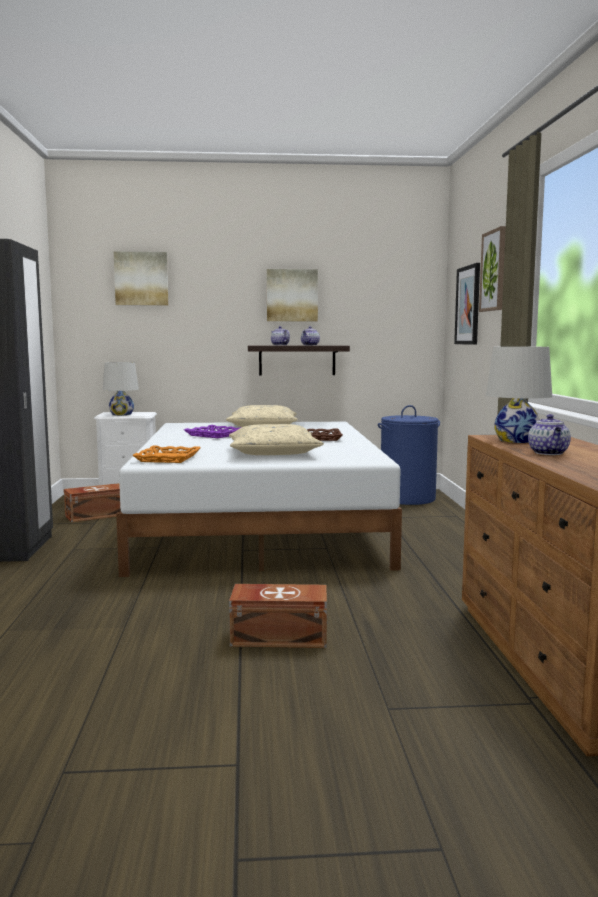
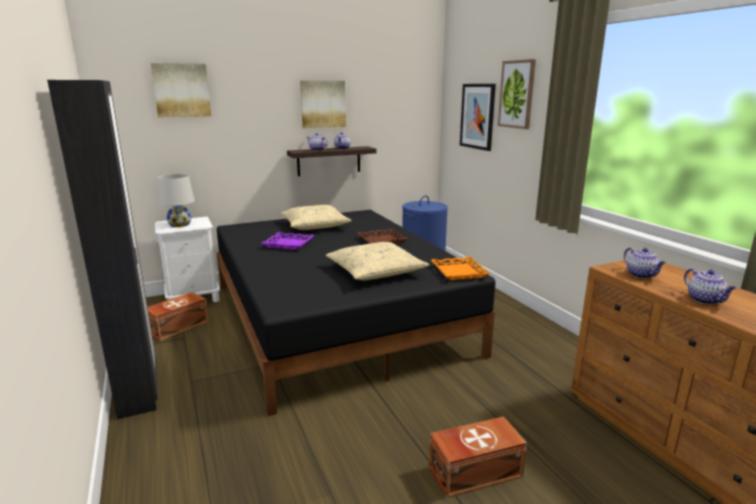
camera: 20 degrees left, 10 degrees up
white bed [116,422,402,577] -> black bed [217,210,496,416]
orange tray [132,446,201,463] -> orange tray moved to [431,256,490,280]
white table lamp [486,346,552,443] -> teapot [624,248,666,278]

